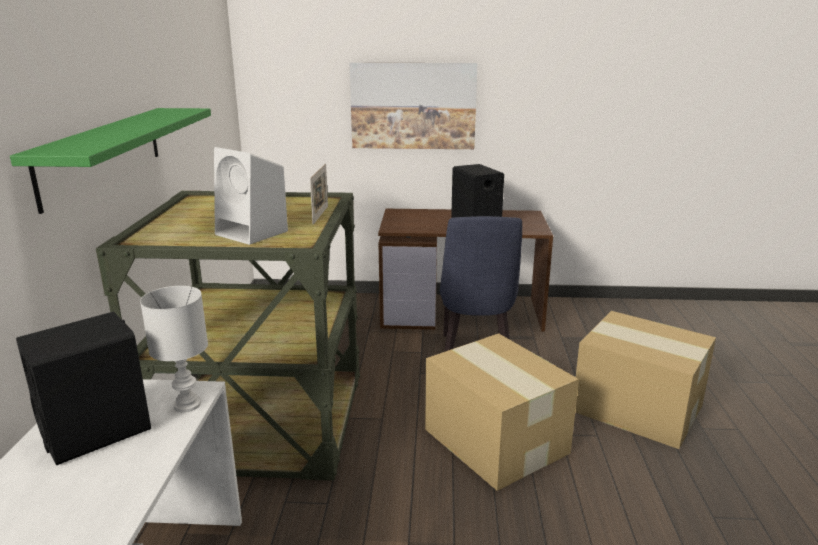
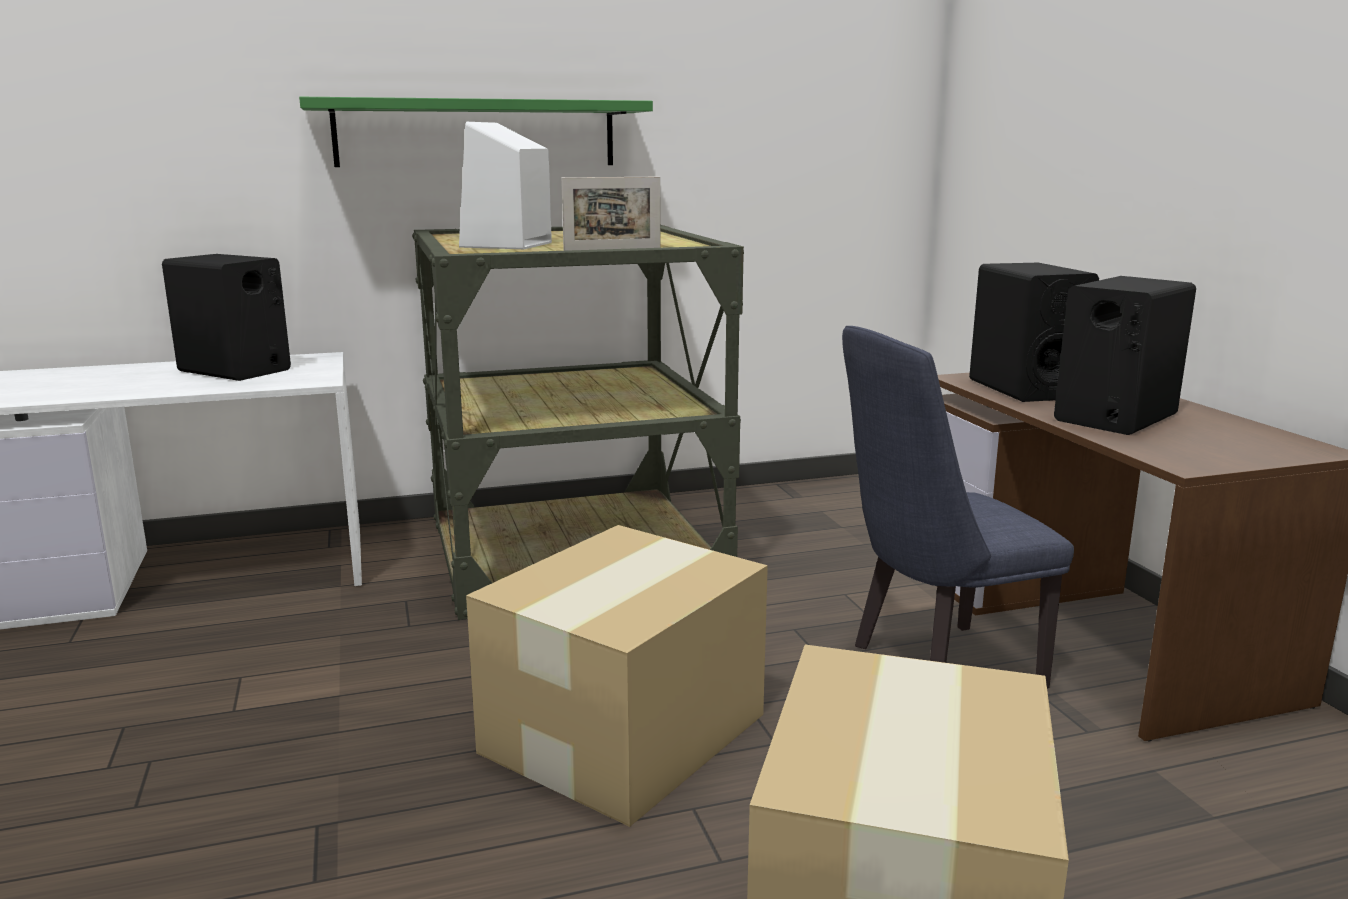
camera: 70 degrees right, 5 degrees down
white table lamp [140,286,208,412] -> none
picture [350,63,478,149] -> none
none -> black speaker [969,263,1099,402]

